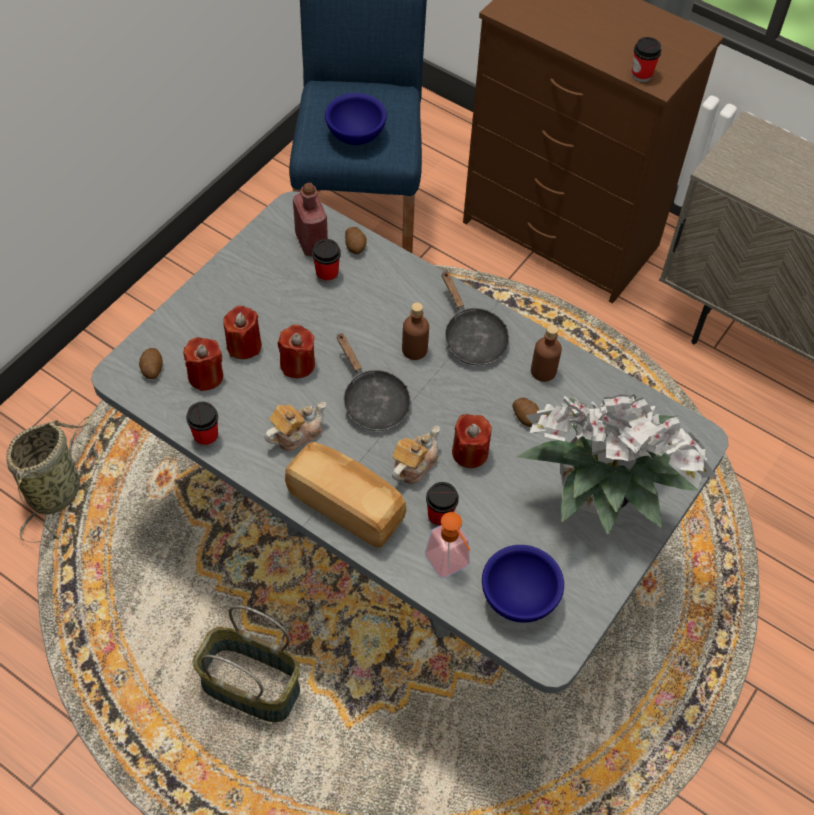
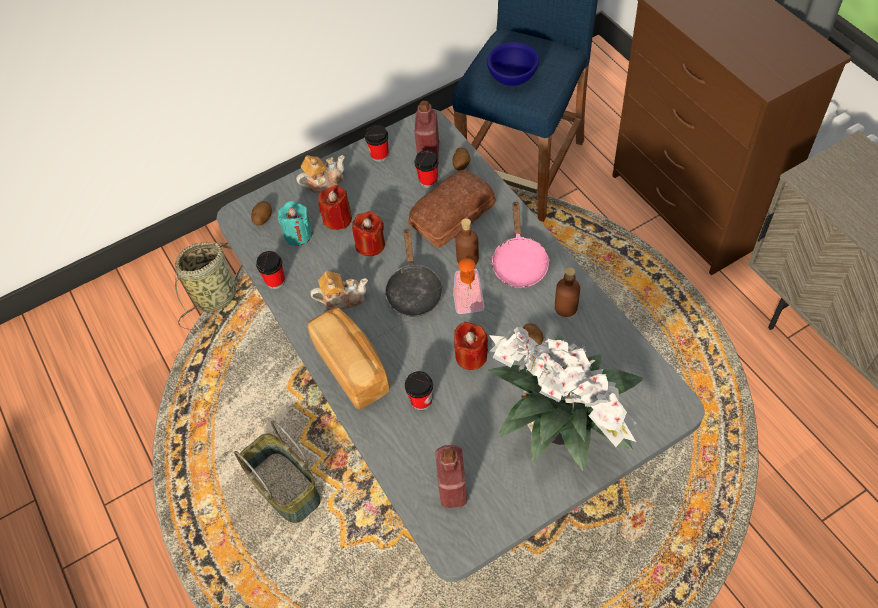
camera: 30 degrees right, 0 degrees up
red candle [183,337,223,391] -> turquoise candle [278,201,312,246]
teapot [392,426,440,484] -> teapot moved to [296,155,345,193]
soap dispenser [425,512,470,578] -> soap dispenser moved to [453,258,484,314]
black frying pan [442,271,509,365] -> pink frying pan [491,202,550,288]
blue bowl [482,545,564,623] -> red bottle [435,445,467,508]
cup [631,37,662,82] -> cup moved to [365,125,388,162]
none -> bread [408,170,496,248]

